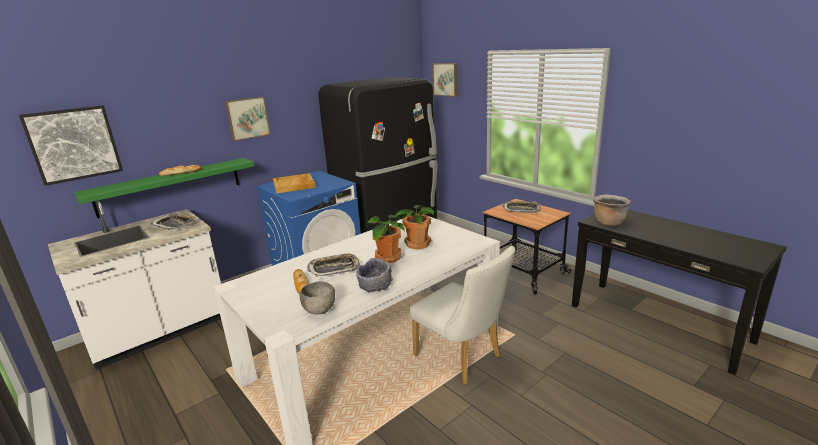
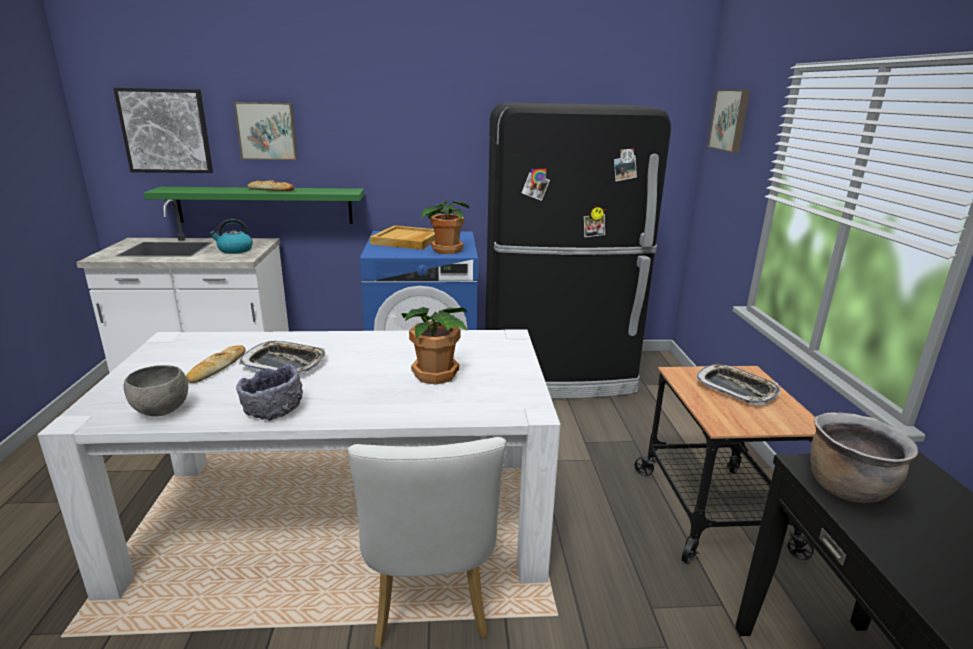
camera: 35 degrees right, 0 degrees up
tray [151,213,197,230] -> kettle [210,219,253,254]
picture [225,97,271,141] -> picture moved to [234,102,298,160]
potted plant [368,215,404,263] -> potted plant moved to [421,200,469,254]

